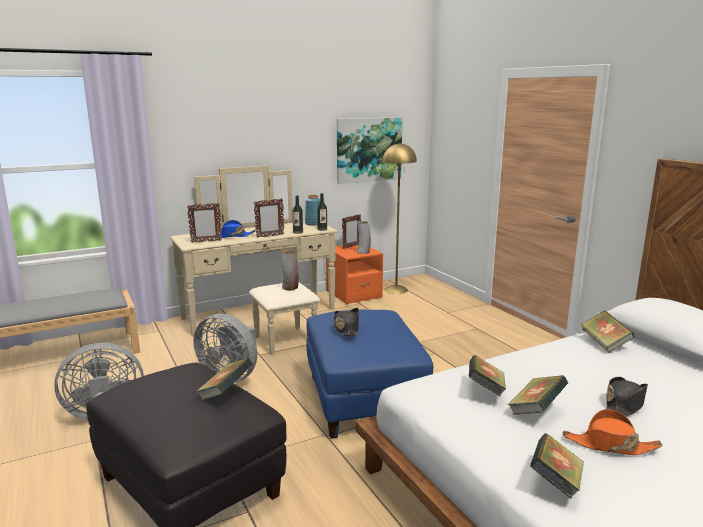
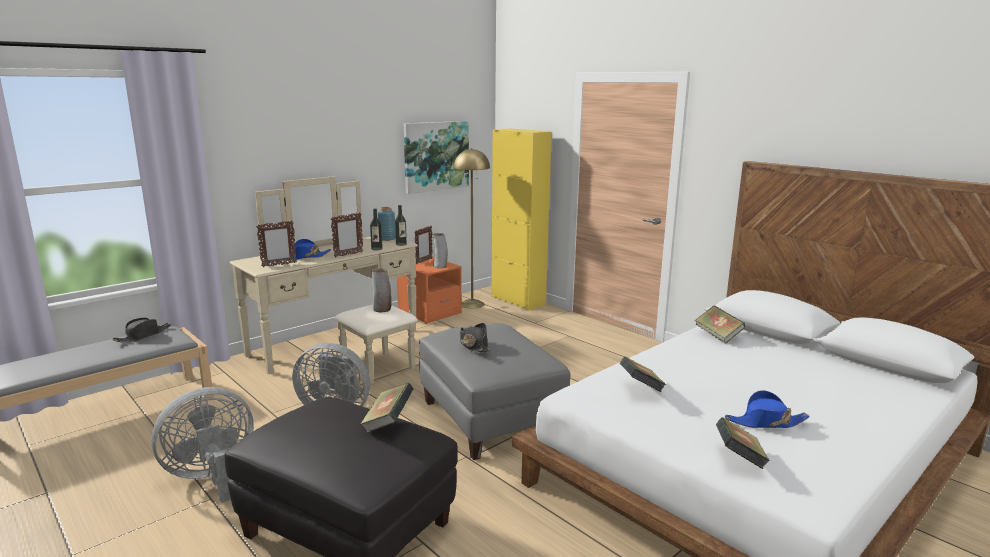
camera: 15 degrees left, 0 degrees up
blue ottoman [306,310,433,439] -> grey ottoman [419,324,570,460]
book [507,375,568,415] -> none
orange hat [563,409,663,455] -> blue hat [725,390,810,428]
black hat [606,377,648,417] -> black hat moved to [112,317,171,343]
none -> yellow cabinet [492,128,552,310]

